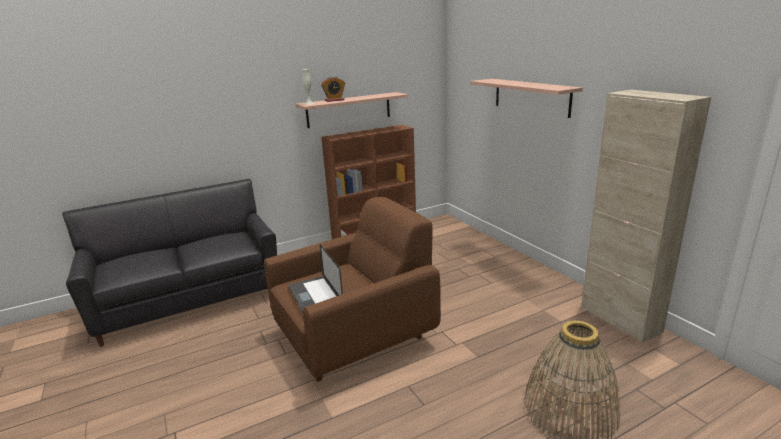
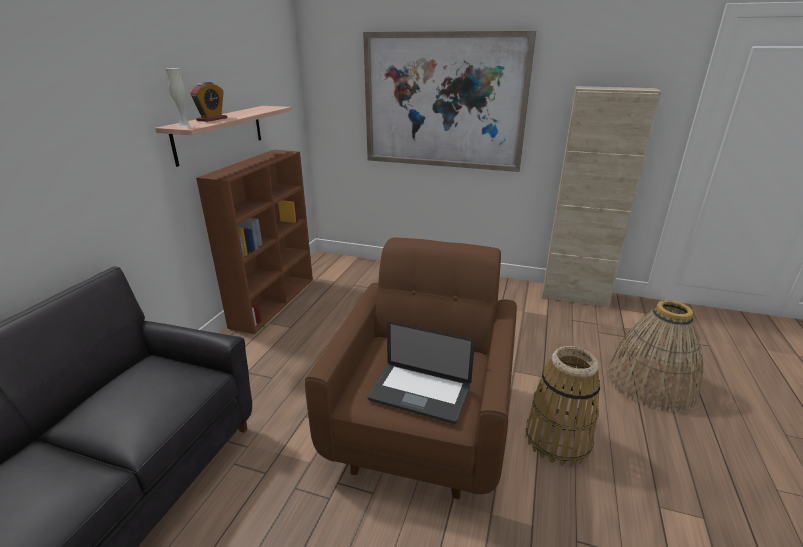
camera: 45 degrees left, 5 degrees up
shelf [470,79,583,118] -> picture [363,31,536,172]
none -> basket [526,346,600,466]

